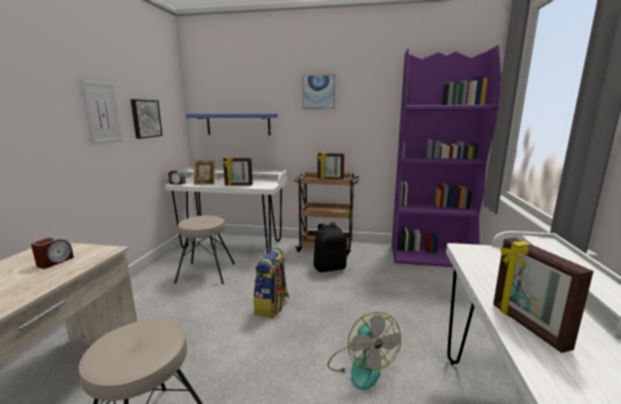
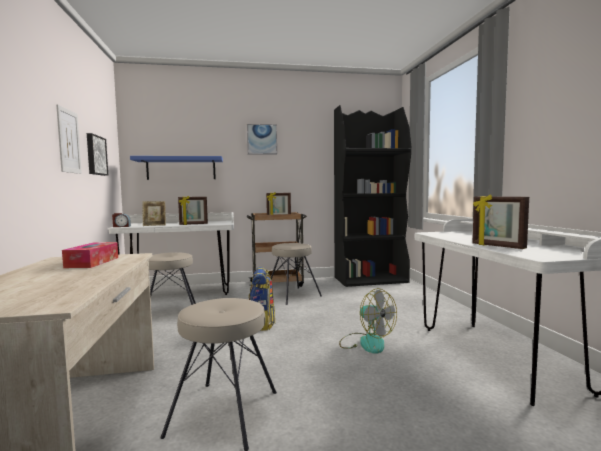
camera: 20 degrees left, 10 degrees down
alarm clock [31,238,74,269] -> tissue box [62,242,118,268]
black backpack [314,222,347,272] -> beige stool [268,243,322,305]
purple bookcase [392,45,501,267] -> black bookcase [334,105,411,287]

